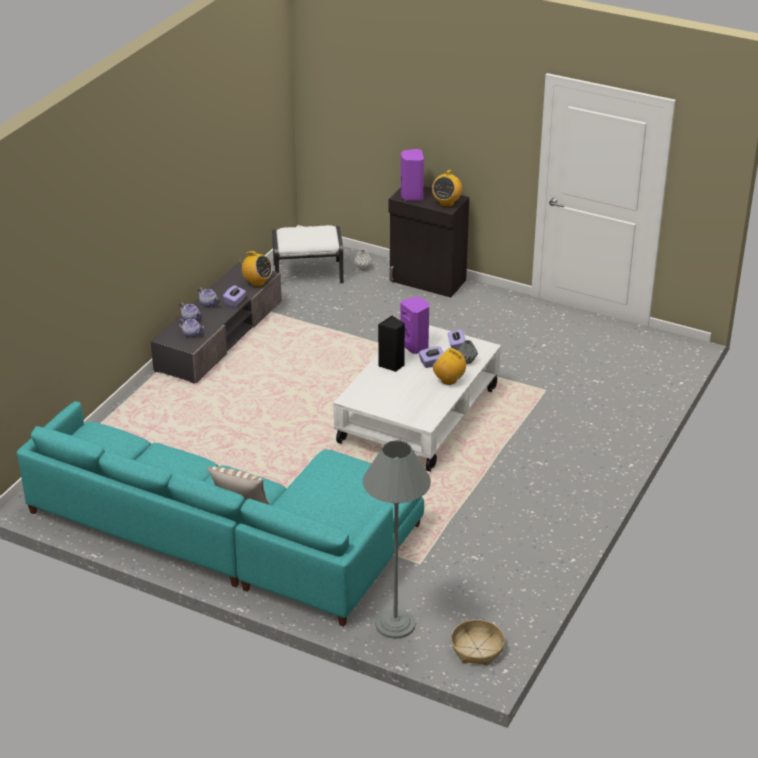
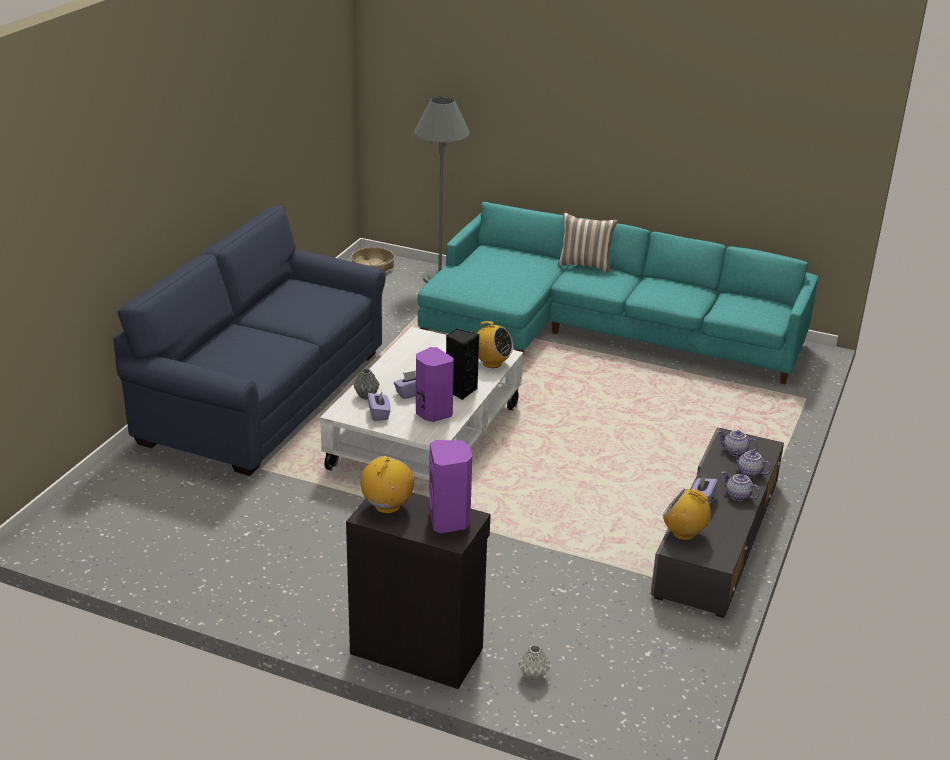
camera: 175 degrees right, 5 degrees down
white ottoman [272,225,344,284] -> none
radio [432,348,470,385] -> radio moved to [470,321,513,368]
none -> blue sofa [113,206,386,476]

